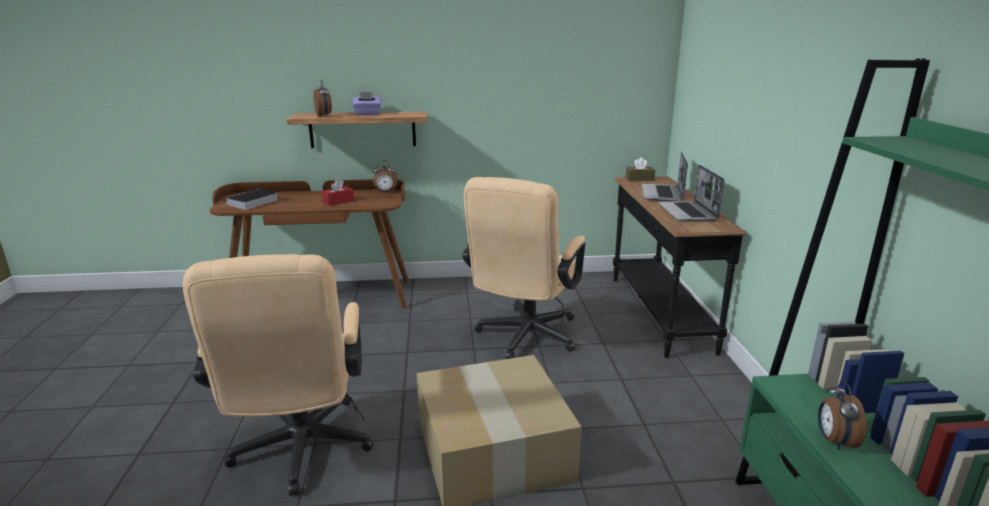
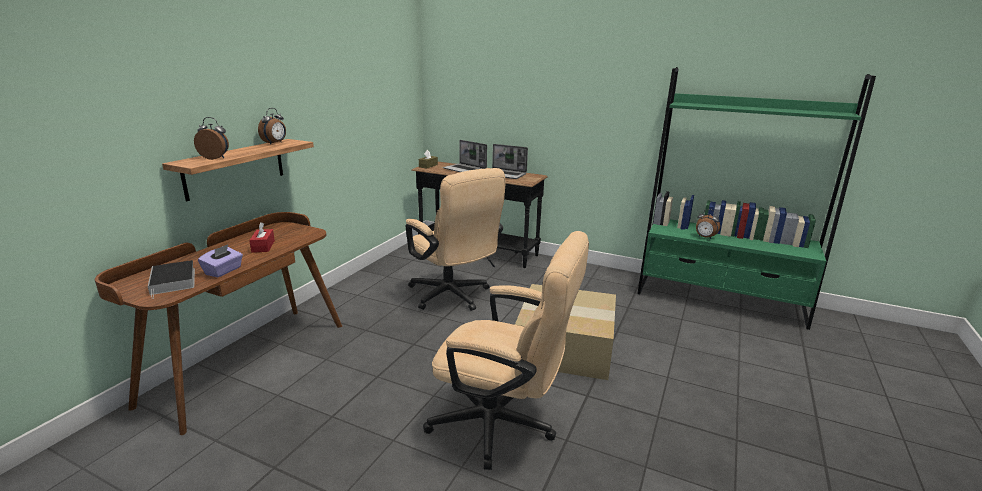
camera: 60 degrees left, 0 degrees up
purple tissue box [352,92,381,115] -> purple tissue box moved to [198,244,243,277]
alarm clock [373,161,398,193] -> alarm clock moved to [258,108,286,145]

